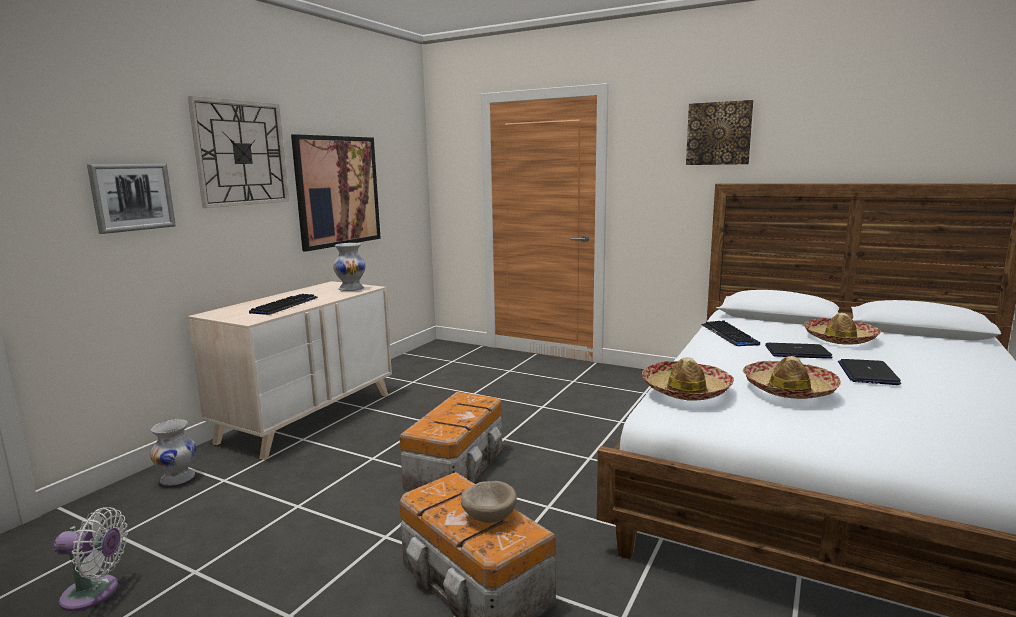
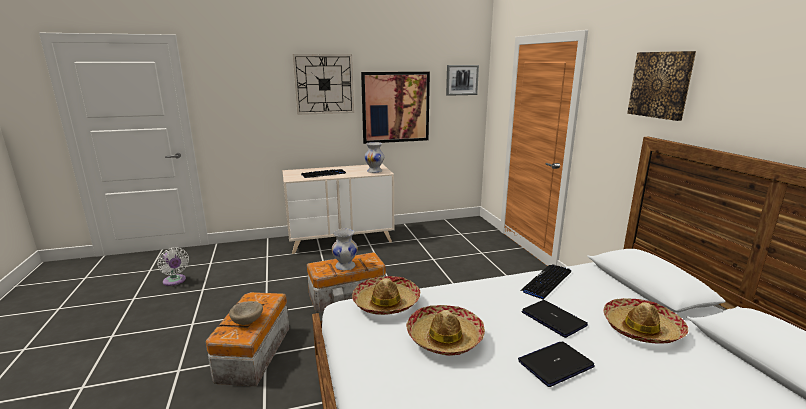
camera: 45 degrees right, 5 degrees up
picture [87,164,176,234] -> picture moved to [446,65,479,96]
white vase [150,419,196,486] -> white vase moved to [331,229,358,270]

